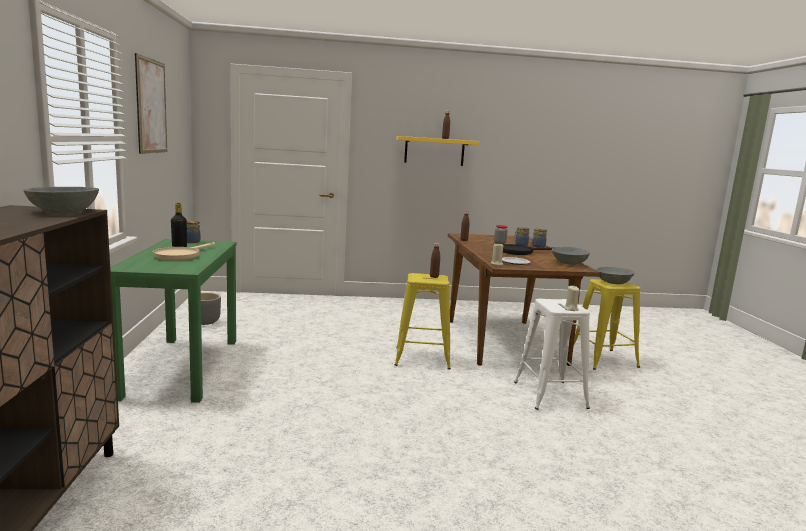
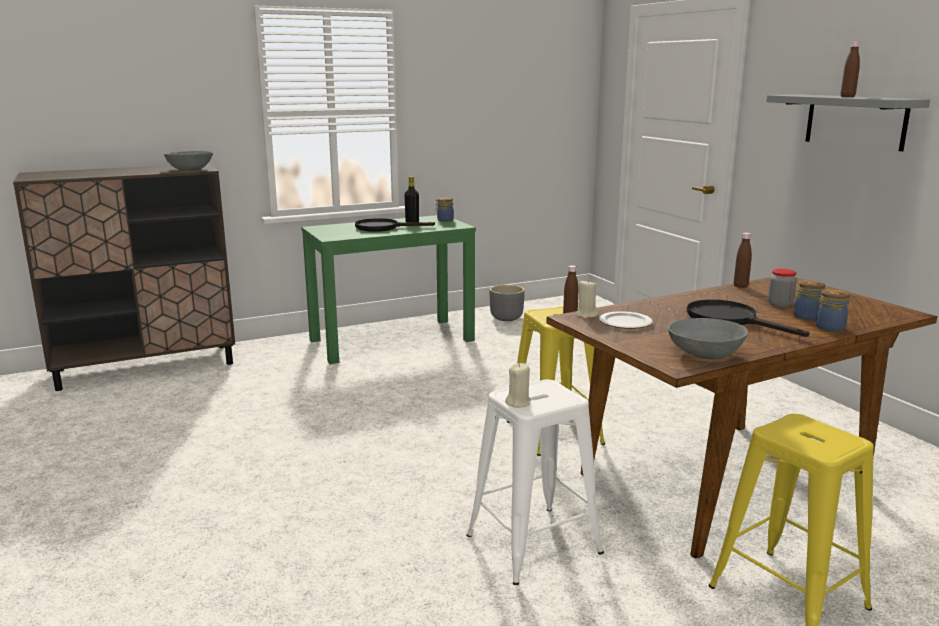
camera: 70 degrees right, 5 degrees up
picture [135,53,167,154] -> none
beige frying pan [153,242,215,261] -> black frying pan [355,218,435,232]
yellow shelf [396,136,479,166] -> grey shelf [766,94,930,151]
grey bowl [596,267,634,284] -> none

